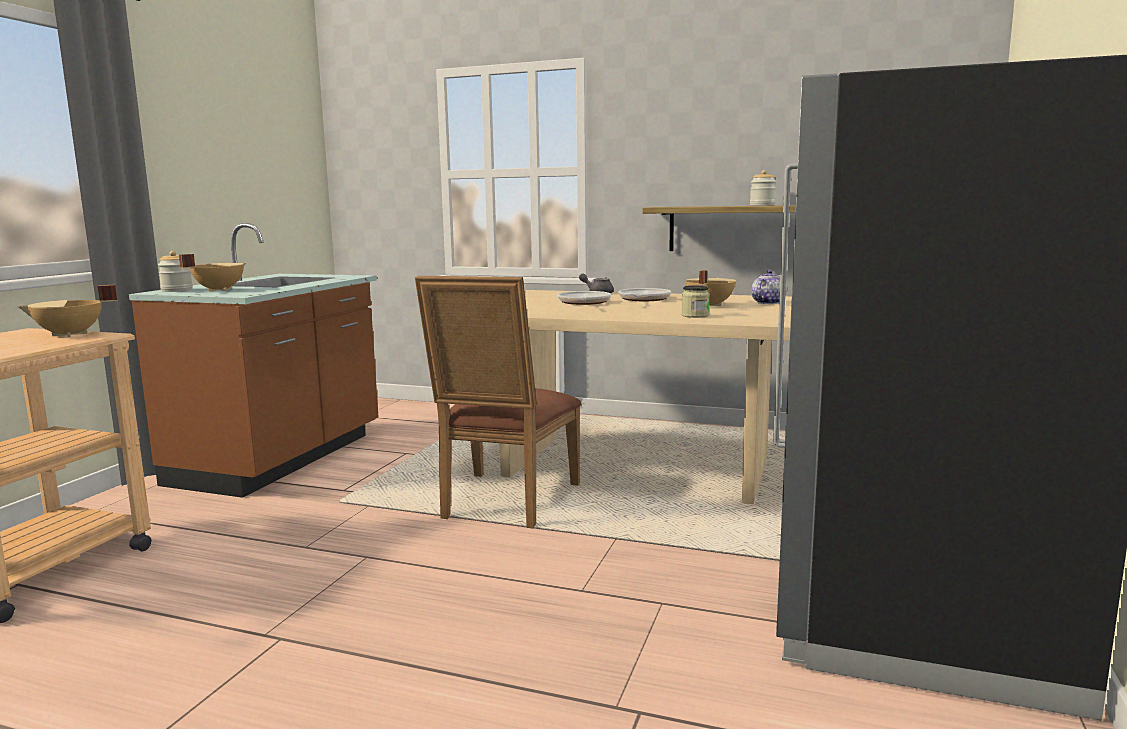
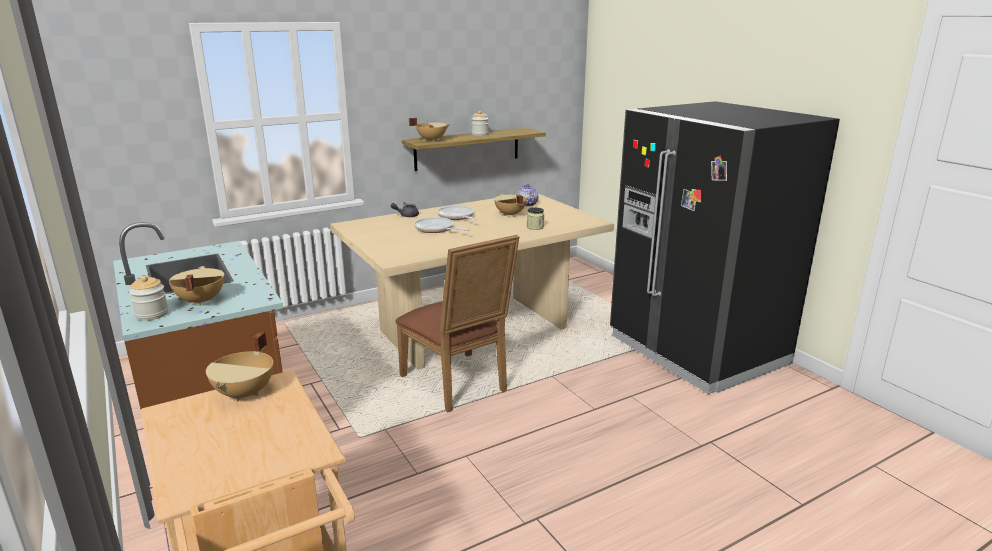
camera: 50 degrees left, 10 degrees up
none -> beige cooking pot [409,118,450,142]

